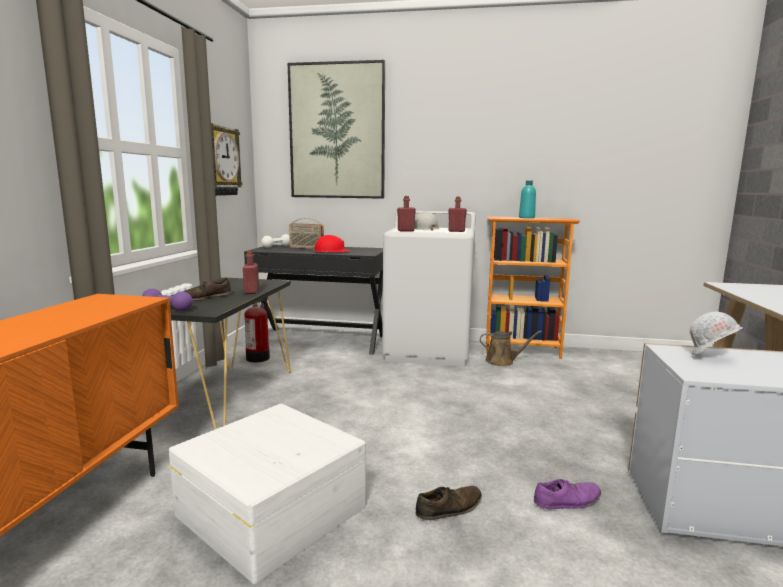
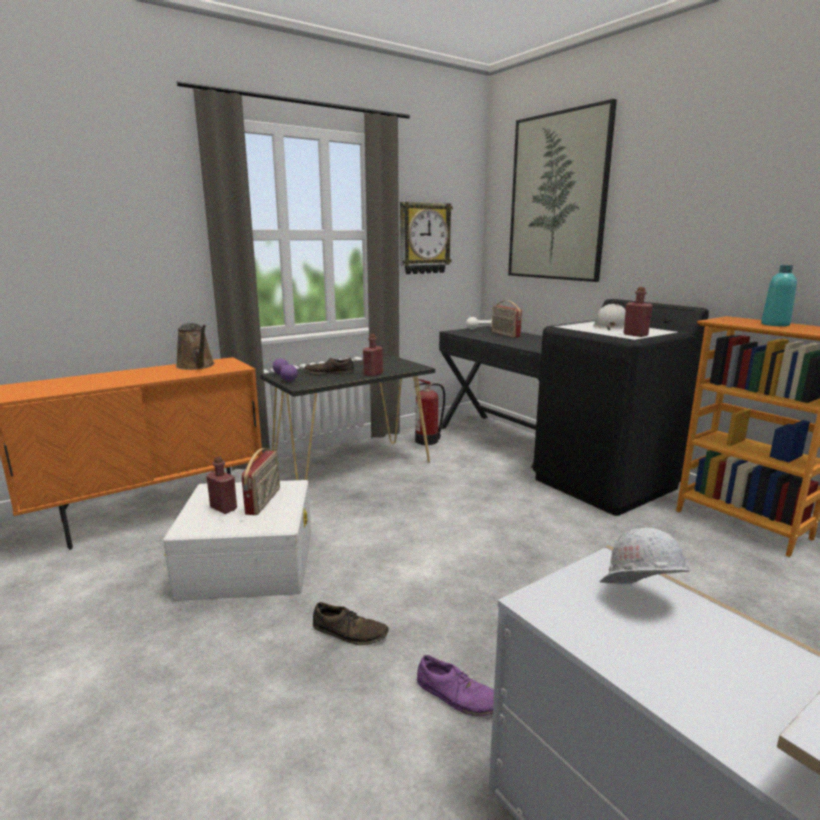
camera: 45 degrees right, 5 degrees up
red hard hat [312,235,350,252] -> none
white washing machine [382,211,476,367] -> black washing machine [533,299,709,516]
red bottle [397,196,416,231] -> red bottle moved to [206,456,237,514]
brown watering can [480,331,542,366] -> brown watering can moved to [176,323,215,370]
none -> radio [241,448,280,515]

